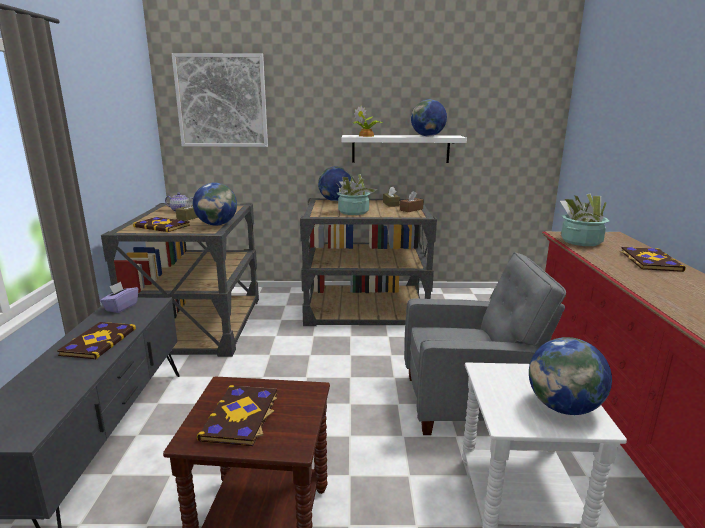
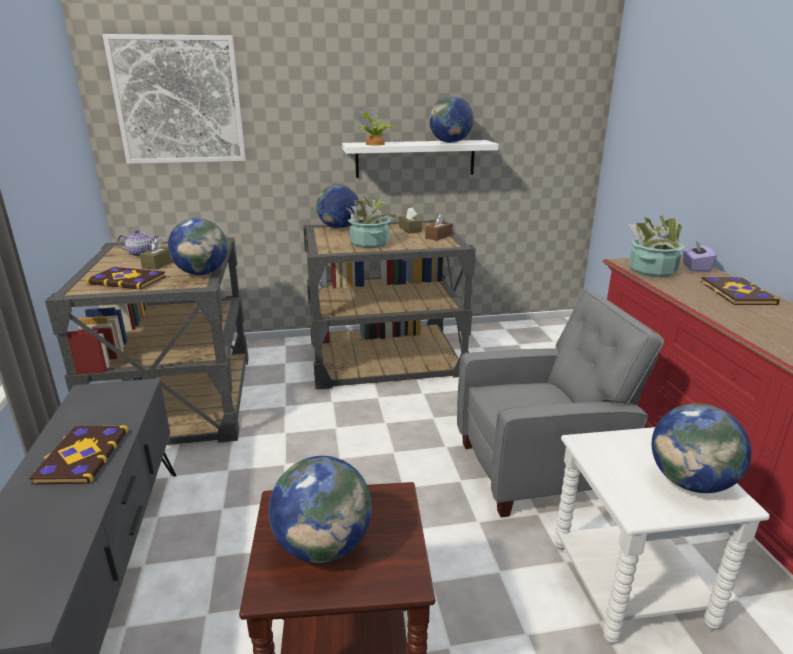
camera: 10 degrees left, 5 degrees up
purple tissue box [100,282,138,313] -> purple tissue box moved to [682,241,717,272]
book [197,385,277,446] -> globe [269,456,372,563]

